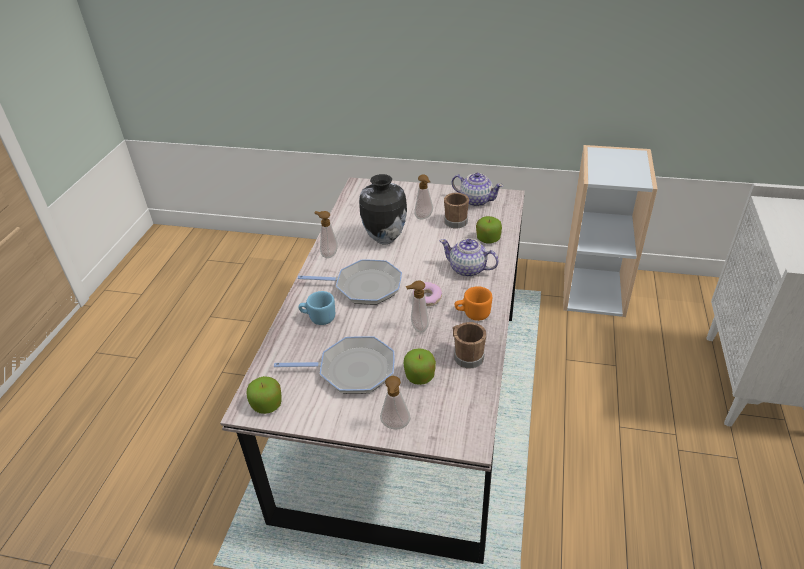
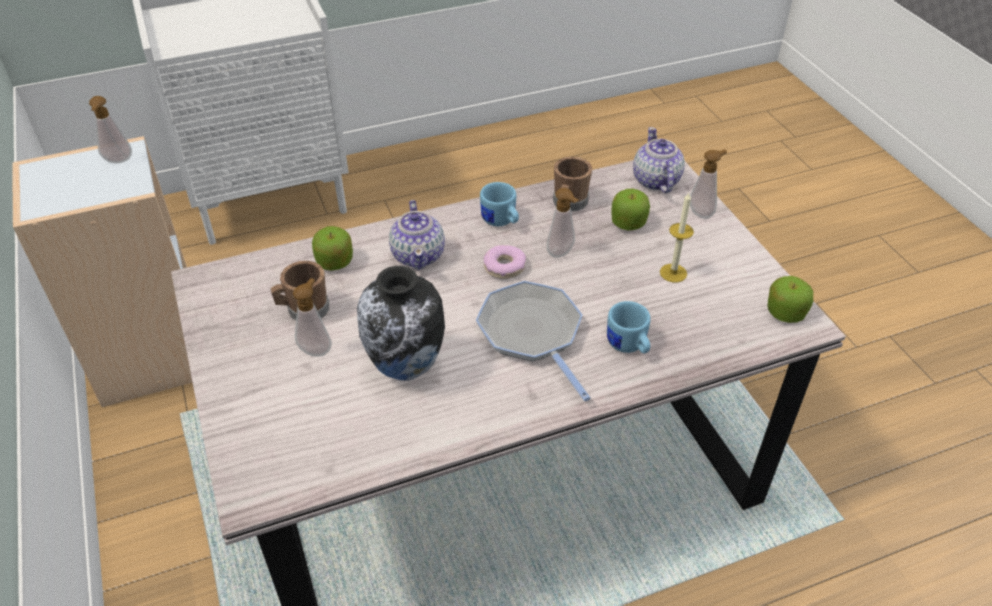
camera: 125 degrees left, 5 degrees up
frying pan [274,336,394,394] -> candle [660,193,694,282]
soap dispenser [314,211,338,258] -> soap dispenser moved to [89,96,132,163]
teapot [452,173,503,207] -> teapot moved to [633,127,685,193]
orange mug [455,286,492,321] -> blue mug [480,182,519,226]

